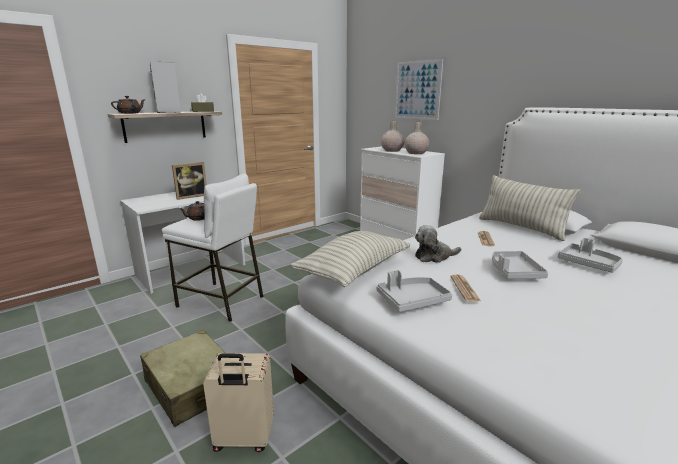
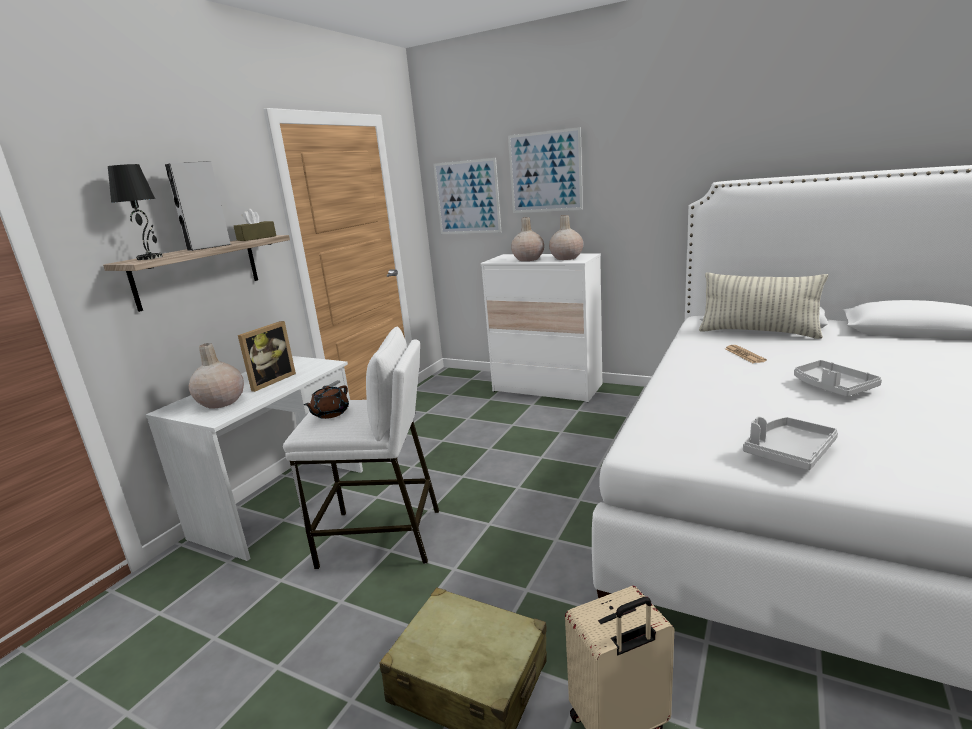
camera: 20 degrees left, 0 degrees up
brown teapot [111,96,145,114] -> black table lamp [108,164,163,260]
pillow [291,231,410,287] -> none
plush toy [415,225,461,263] -> none
newspaper [450,275,481,302] -> none
grey tray [558,238,623,273] -> none
none -> beige vase [189,343,244,409]
none -> picture [433,158,501,234]

